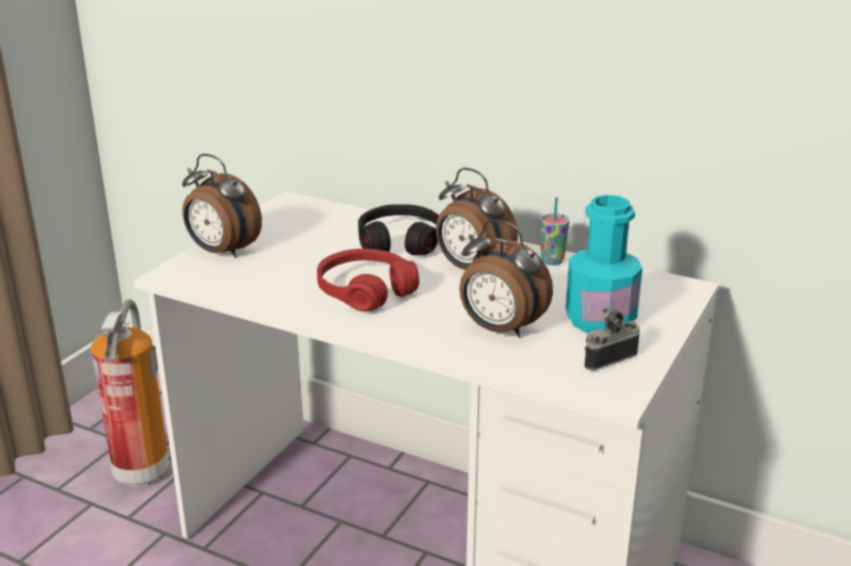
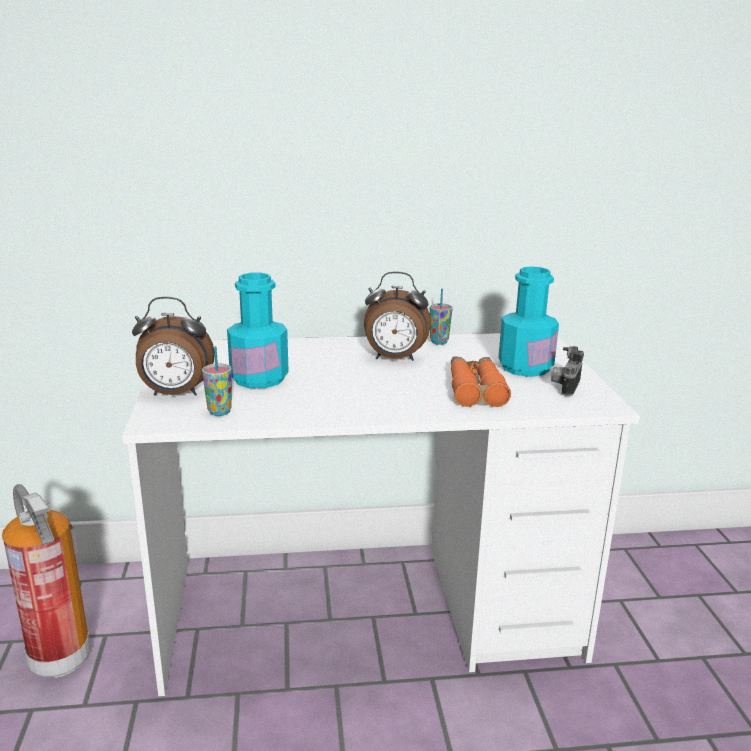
camera: 35 degrees left, 5 degrees down
red headphones [317,249,419,311] -> none
black headphones [358,204,439,255] -> none
alarm clock [459,219,553,338] -> orange binoculars [451,357,511,407]
none -> cup [202,346,232,416]
none -> turquoise bottle [227,273,289,388]

